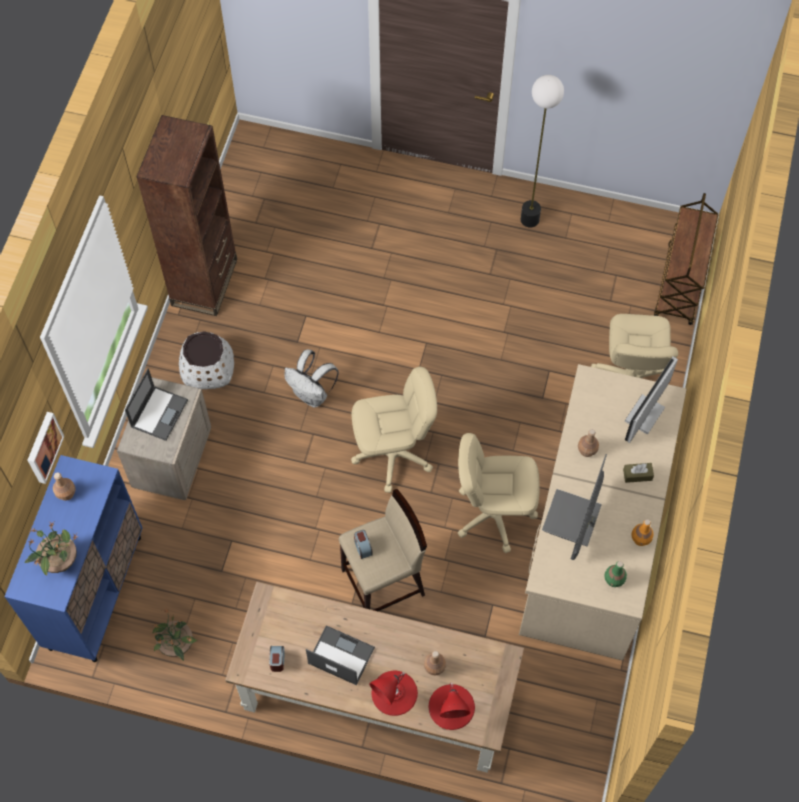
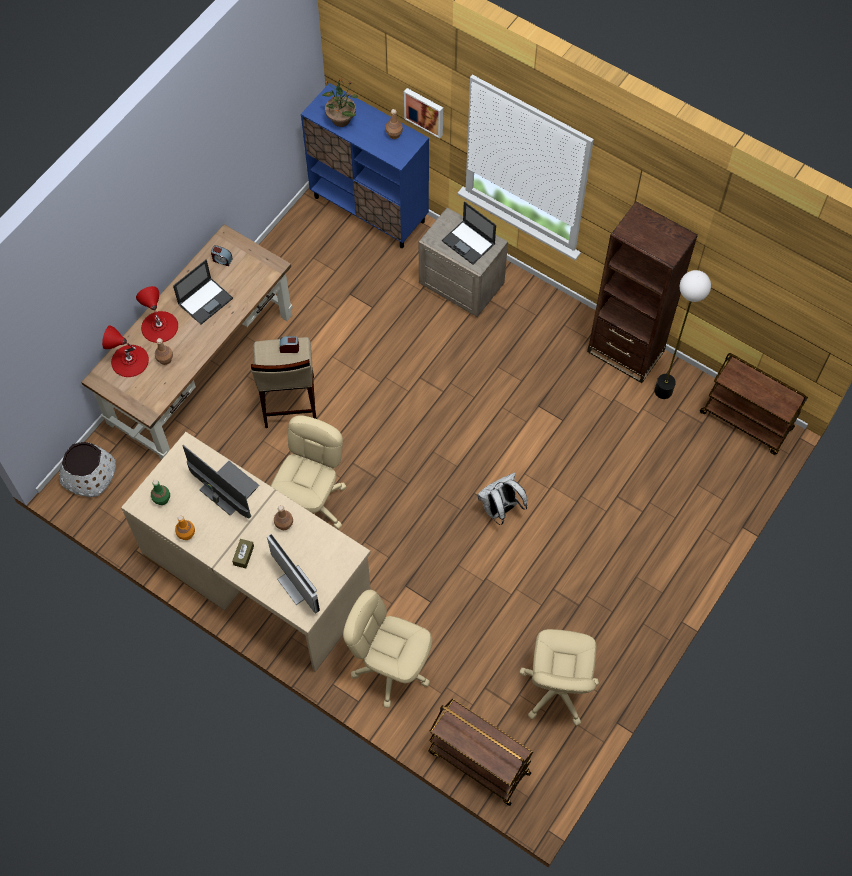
camera: 110 degrees right, 0 degrees up
potted plant [152,608,197,661] -> none
white planter [179,331,234,389] -> white planter moved to [59,442,116,497]
white backpack [284,349,339,407] -> white backpack moved to [478,472,527,525]
beige office chair [351,367,437,493] -> beige office chair moved to [519,629,599,726]
floor lamp [521,75,564,228] -> floor lamp moved to [654,270,711,399]
none -> brown cart [700,353,808,455]

